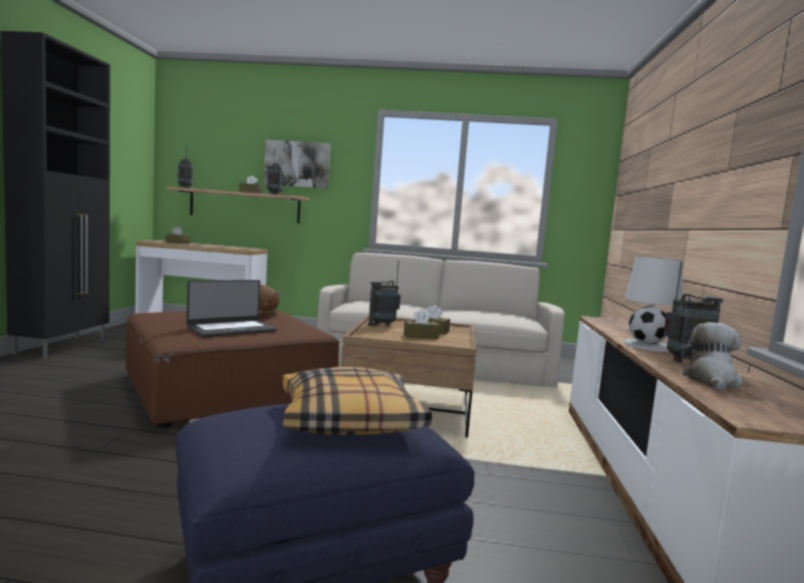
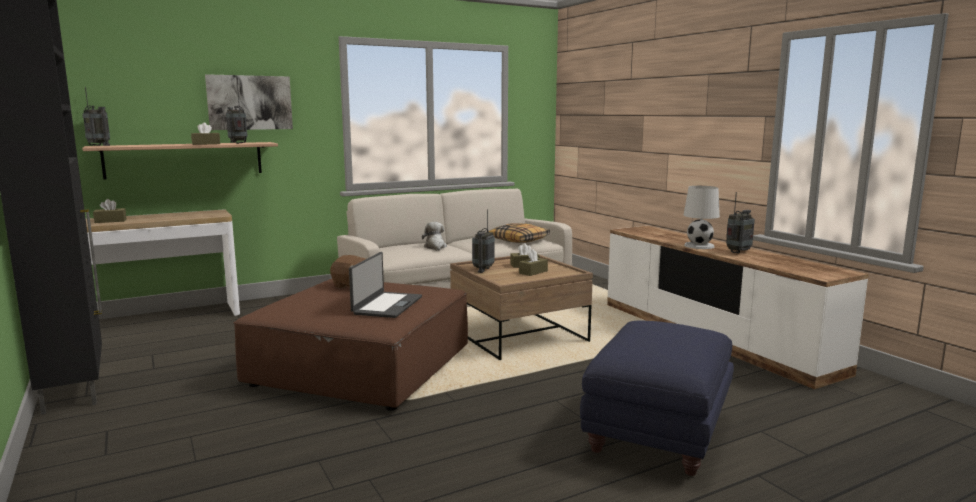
camera: 35 degrees left, 5 degrees up
pillow [283,367,432,435] -> pillow moved to [489,223,550,243]
plush toy [680,322,743,391] -> plush toy moved to [422,222,447,251]

